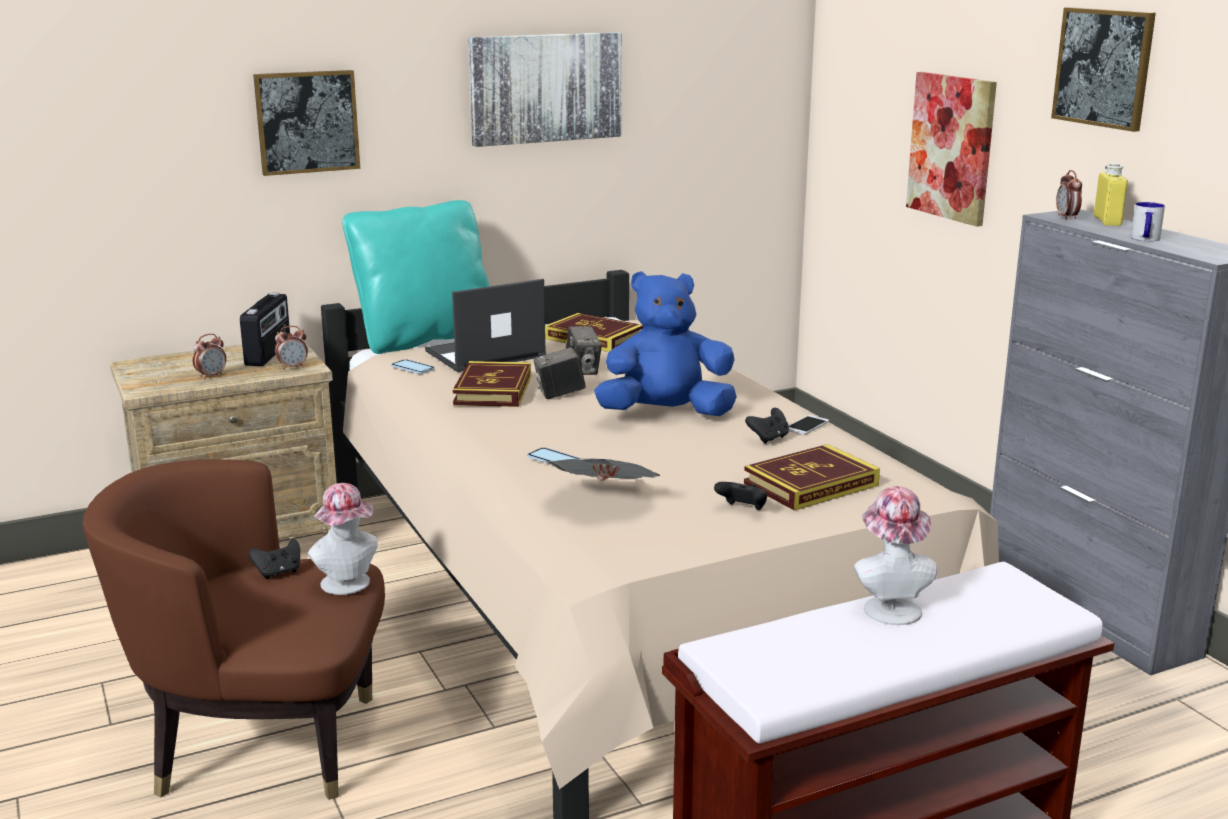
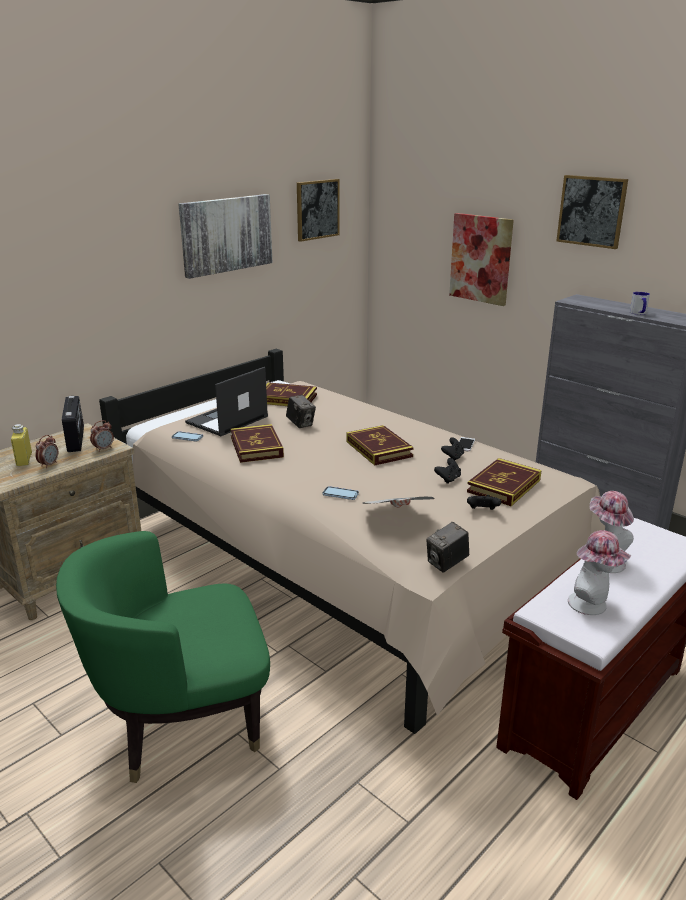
camera: 20 degrees left, 5 degrees up
brown armchair [83,459,385,800] -> green armchair [56,531,270,783]
black game controller [248,539,300,579] -> black game controller moved to [434,458,461,484]
picture [253,70,360,176] -> picture moved to [297,179,340,242]
hat [308,483,378,595] -> hat moved to [568,530,631,615]
turquoise pillow [342,200,489,354] -> none
camera [534,347,586,399] -> camera moved to [426,522,469,572]
blue plush toy [594,271,737,416] -> book [346,425,414,466]
alarm clock [1056,170,1082,220] -> none
yellow bottle [1094,163,1128,226] -> yellow bottle moved to [11,424,32,466]

